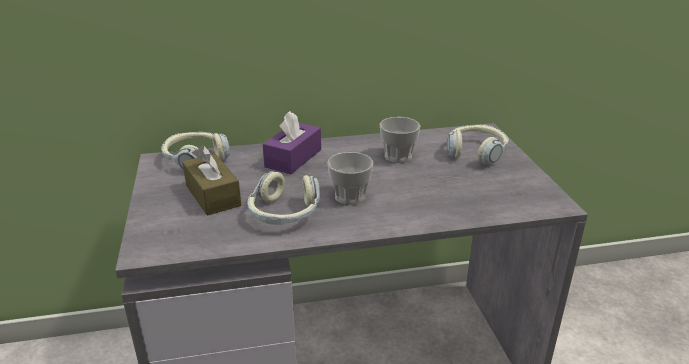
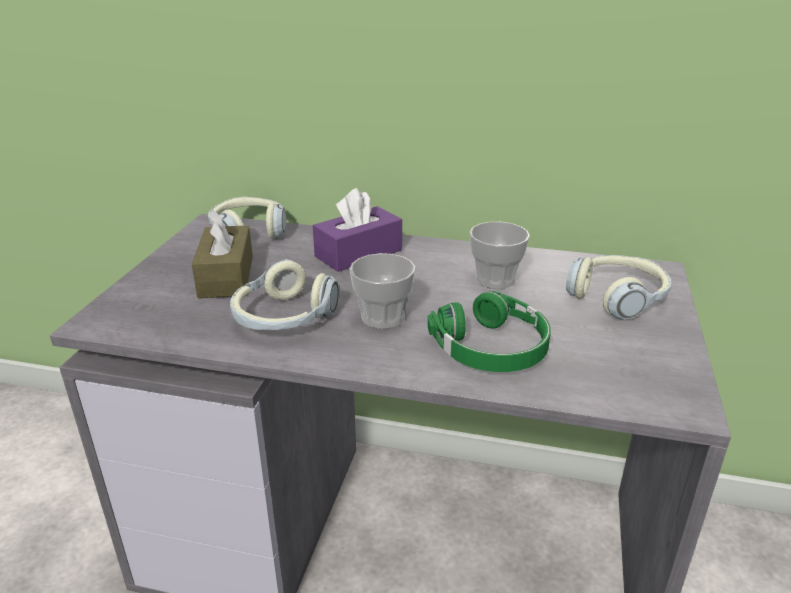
camera: 25 degrees right, 0 degrees up
none -> green headphones [428,291,551,372]

